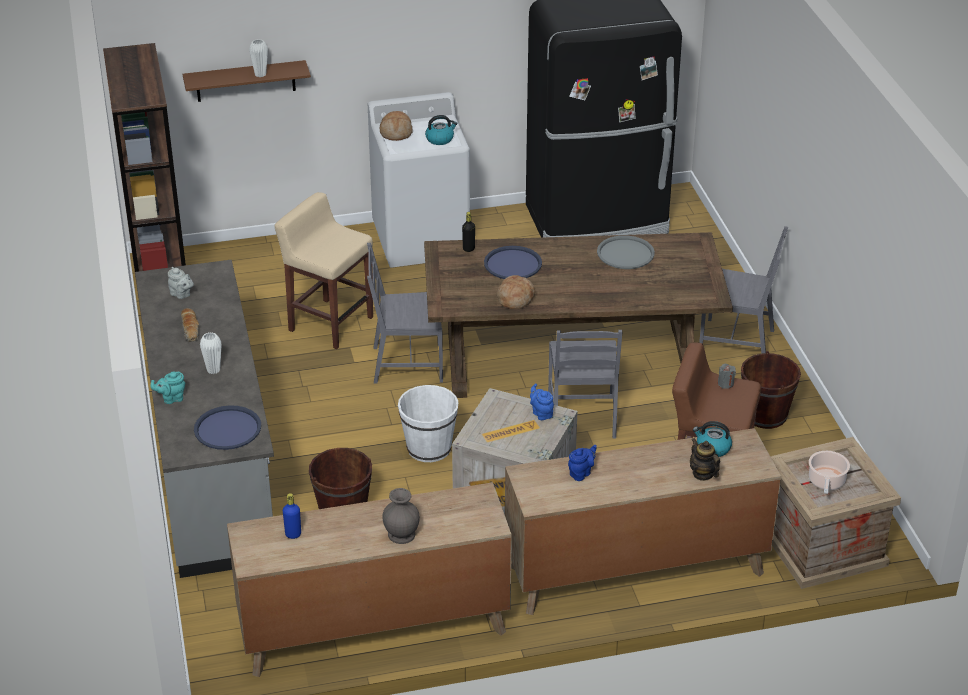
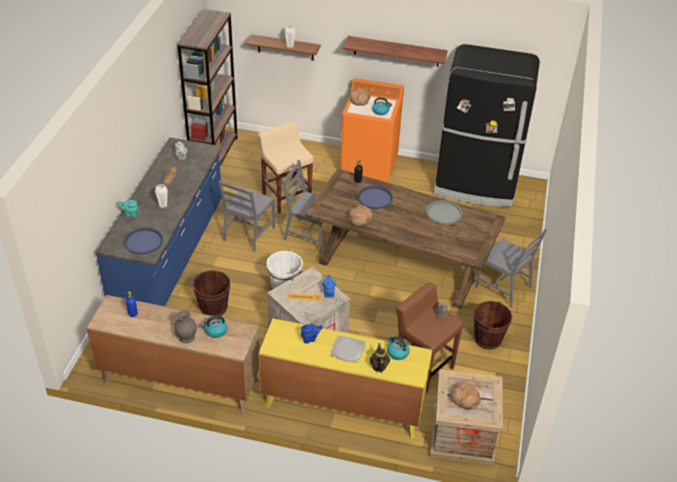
camera: 25 degrees right, 5 degrees up
grey counter [135,260,274,578] -> blue counter [95,137,222,306]
white washing machine [368,92,470,267] -> orange washing machine [340,78,404,183]
brown dresser [505,428,781,615] -> yellow dresser [259,318,432,439]
grey chair [548,330,622,439] -> grey chair moved to [219,180,275,252]
cooking pot [809,451,850,494] -> bread [450,382,481,409]
none -> kettle [201,316,227,338]
none -> plate [331,335,365,362]
none -> shelf [343,36,448,67]

